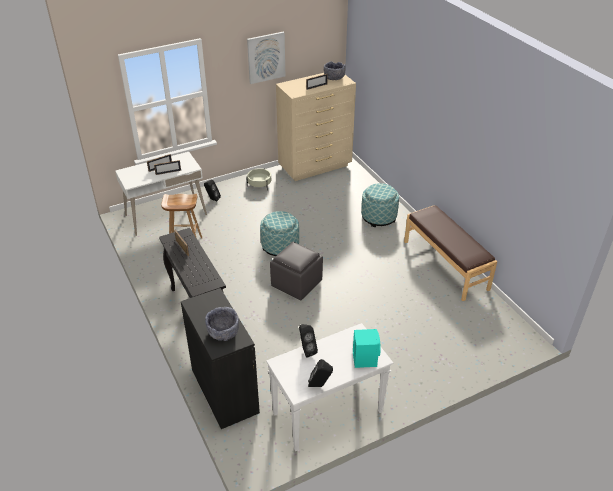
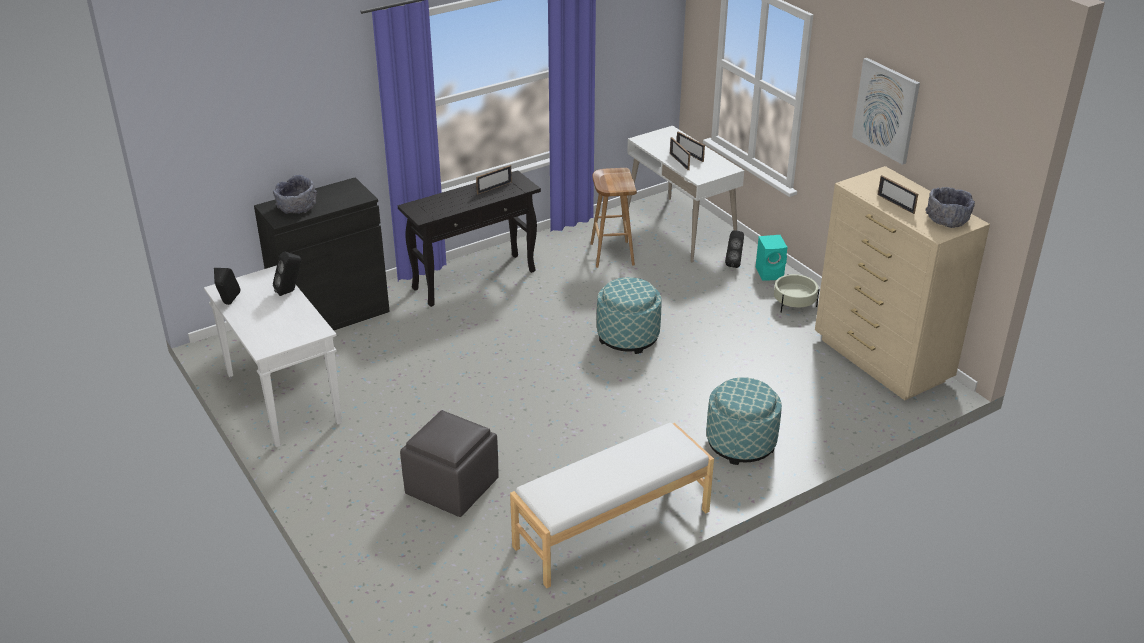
camera: 85 degrees right, 5 degrees down
grey ottoman [270,242,323,300] -> grey ottoman moved to [400,410,498,517]
turquoise speaker [353,329,381,368] -> turquoise speaker moved to [756,235,787,280]
brown bench [404,205,497,301] -> white bench [510,422,714,588]

